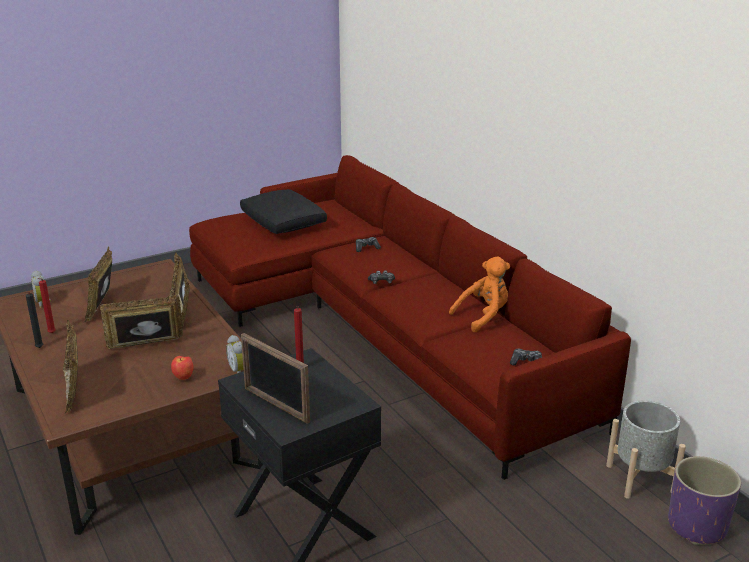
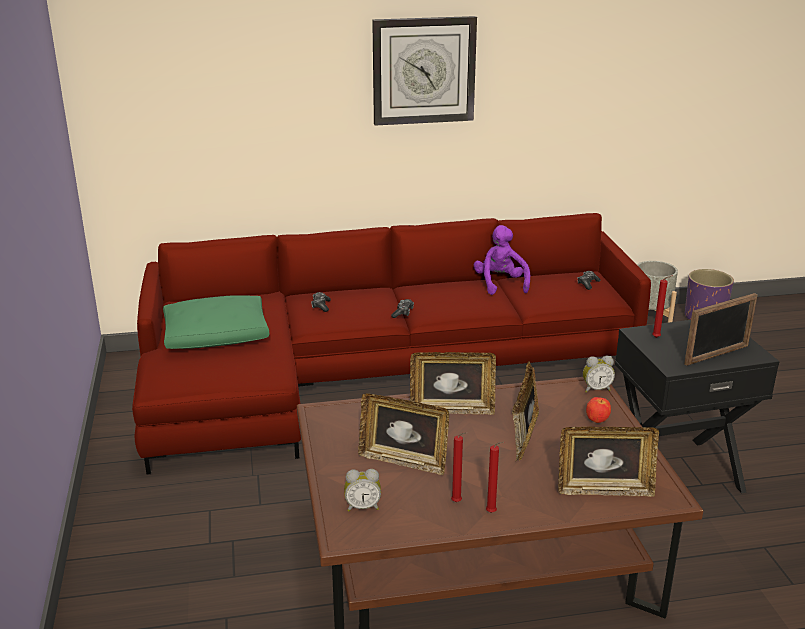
camera: 70 degrees left, 0 degrees up
black candle [26,292,43,348] -> red candle [486,442,504,513]
black pillow [240,189,327,234] -> green pillow [163,295,269,349]
orange plush toy [449,256,510,332] -> purple plush toy [474,225,530,295]
none -> wall clock [372,16,477,126]

